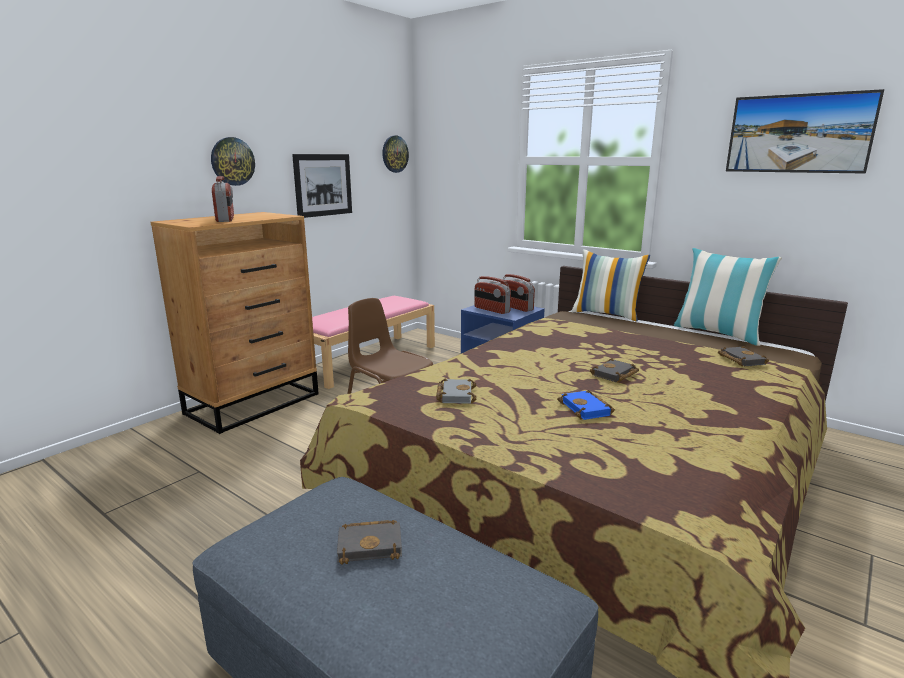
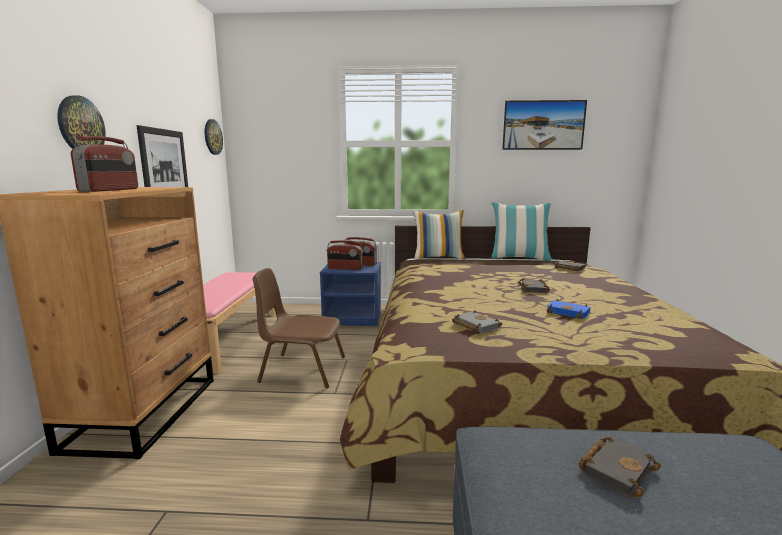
camera: 35 degrees left, 5 degrees down
radio [212,176,234,222] -> radio turned 60 degrees clockwise [71,136,138,192]

